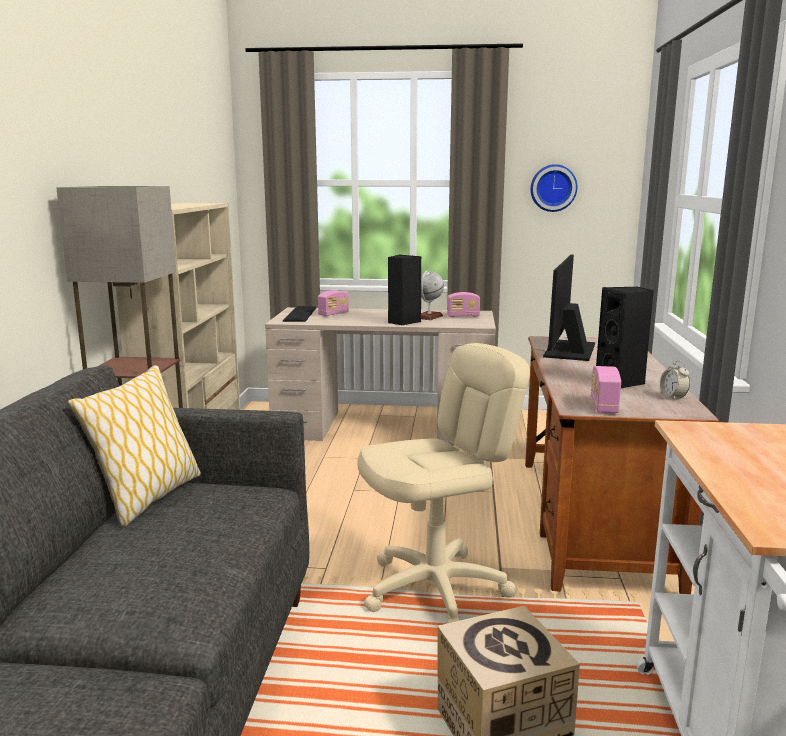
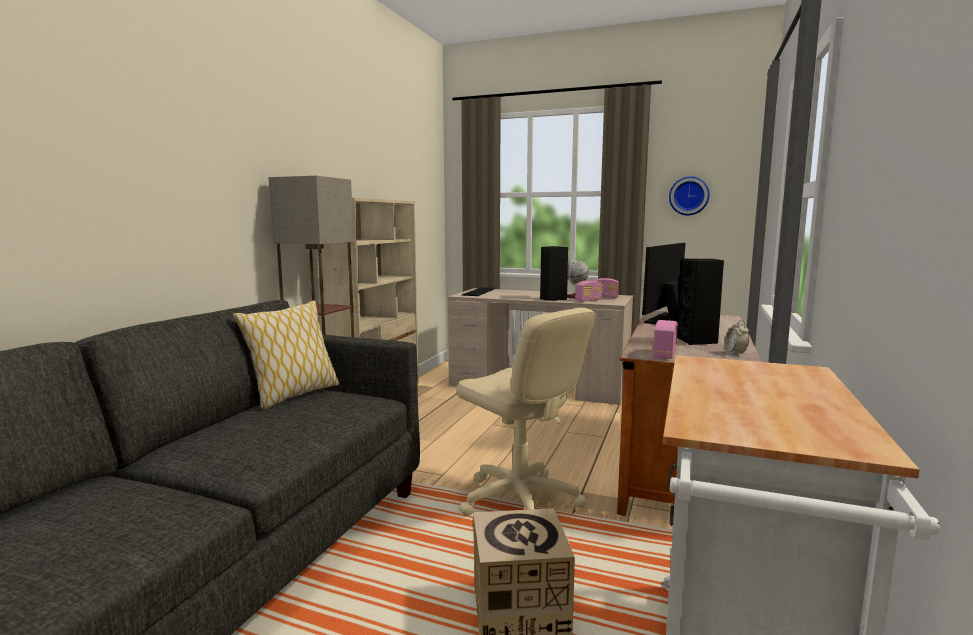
camera: 15 degrees right, 5 degrees down
radio [318,290,349,316] -> radio moved to [575,280,602,302]
beige office chair [357,343,530,624] -> beige office chair turned 60 degrees clockwise [456,308,596,516]

